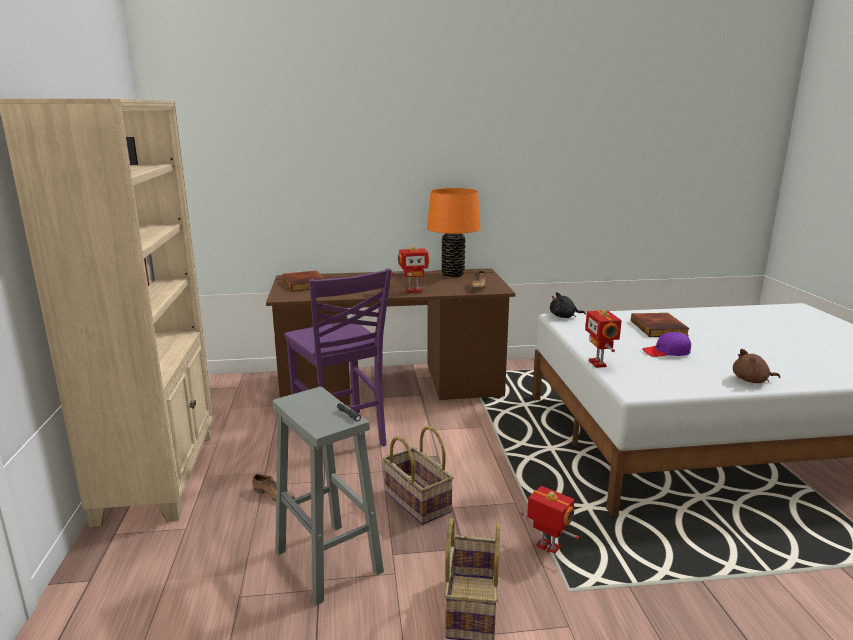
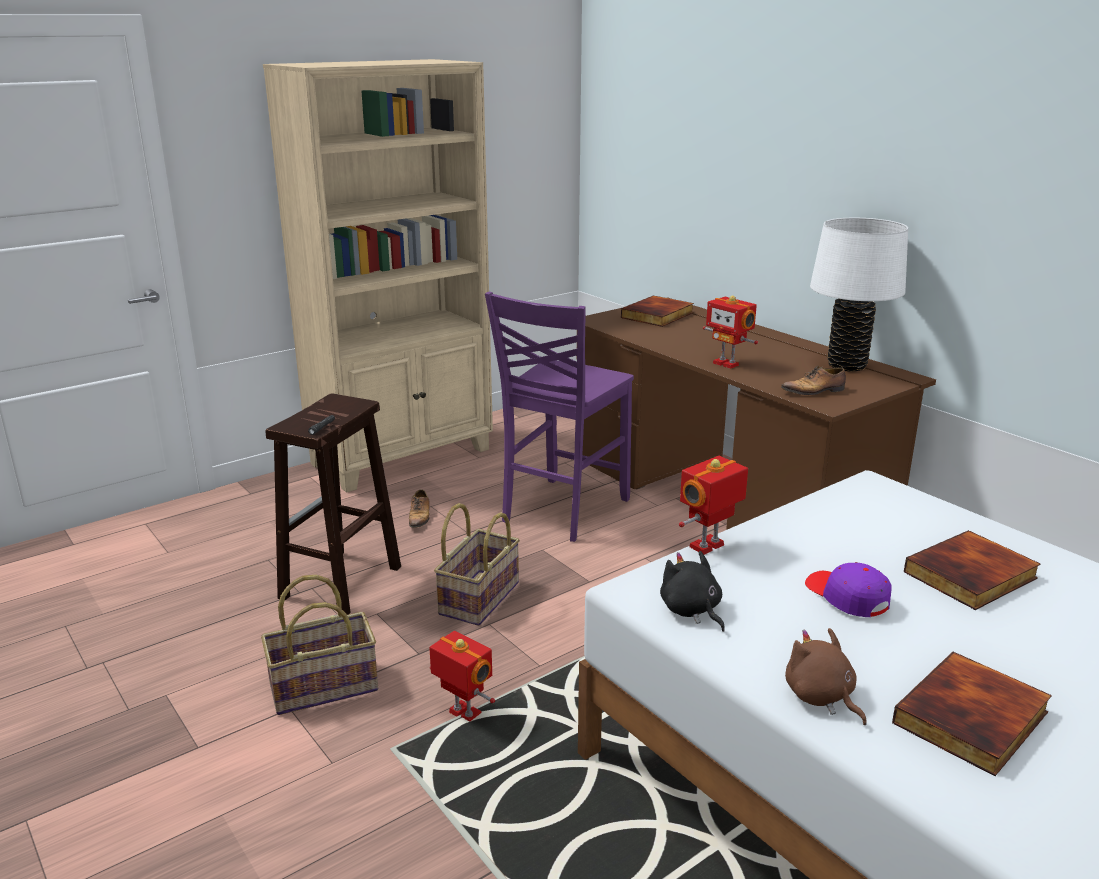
camera: 60 degrees right, 5 degrees up
grey stool [273,387,384,605] -> brown stool [265,393,401,615]
orange table lamp [427,188,481,277] -> white table lamp [810,218,908,372]
toy robot [521,486,579,553] -> toy robot turned 60 degrees counterclockwise [429,631,495,722]
black plush toy [550,292,586,318] -> black plush toy moved to [660,551,725,632]
none -> book [892,652,1052,776]

